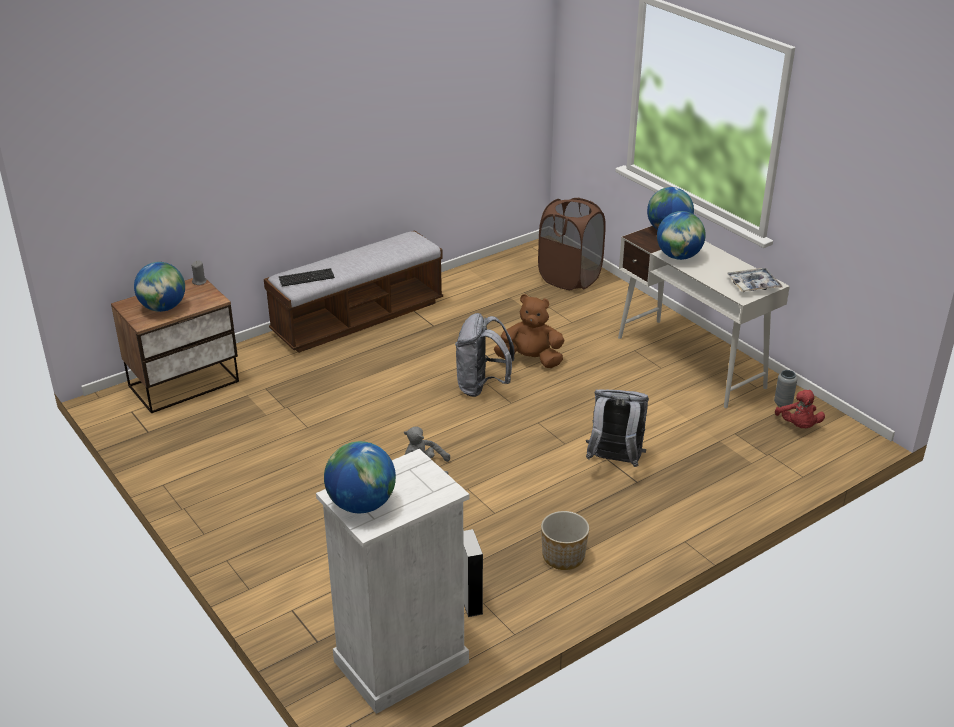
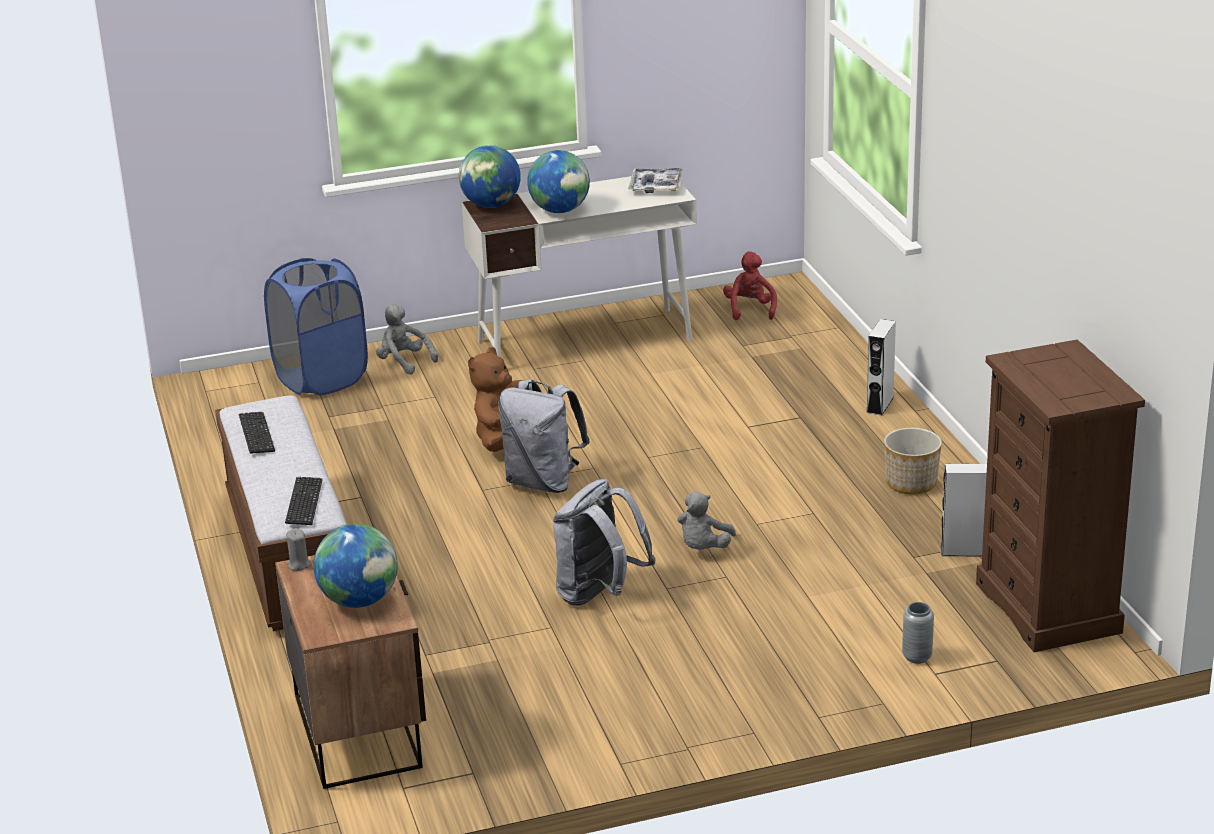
camera: 70 degrees left, 5 degrees down
white dresser [316,449,470,714] -> brown dresser [976,339,1145,652]
globe [324,441,396,513] -> none
brown laundry basket [538,198,606,290] -> blue laundry basket [264,258,368,395]
grey backpack [586,389,649,467] -> grey backpack moved to [553,479,656,606]
grey vase [774,370,797,407] -> grey vase moved to [902,602,934,664]
red plush toy [775,390,825,428] -> red plush toy turned 105 degrees counterclockwise [723,251,777,320]
none -> keyboard [239,412,275,454]
none -> grey plush toy [376,304,438,375]
none -> grey speaker [866,319,896,415]

